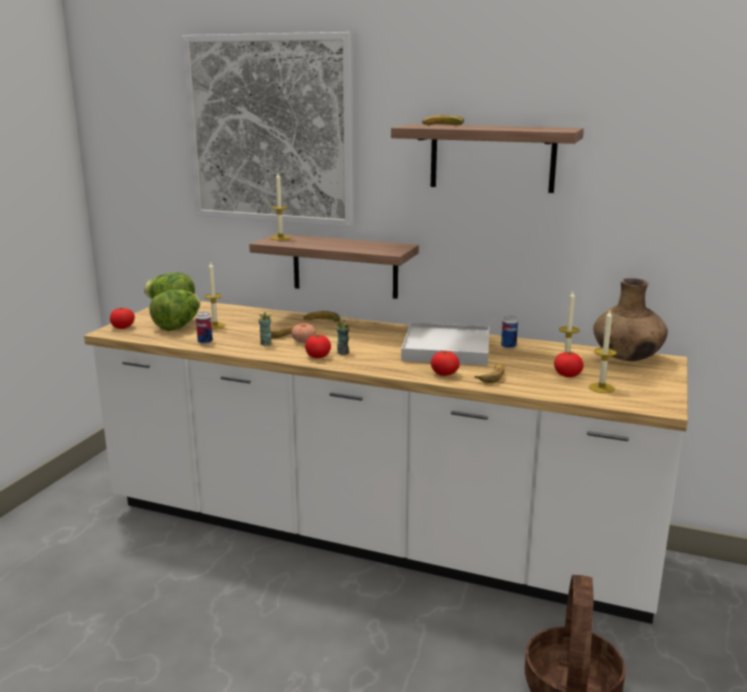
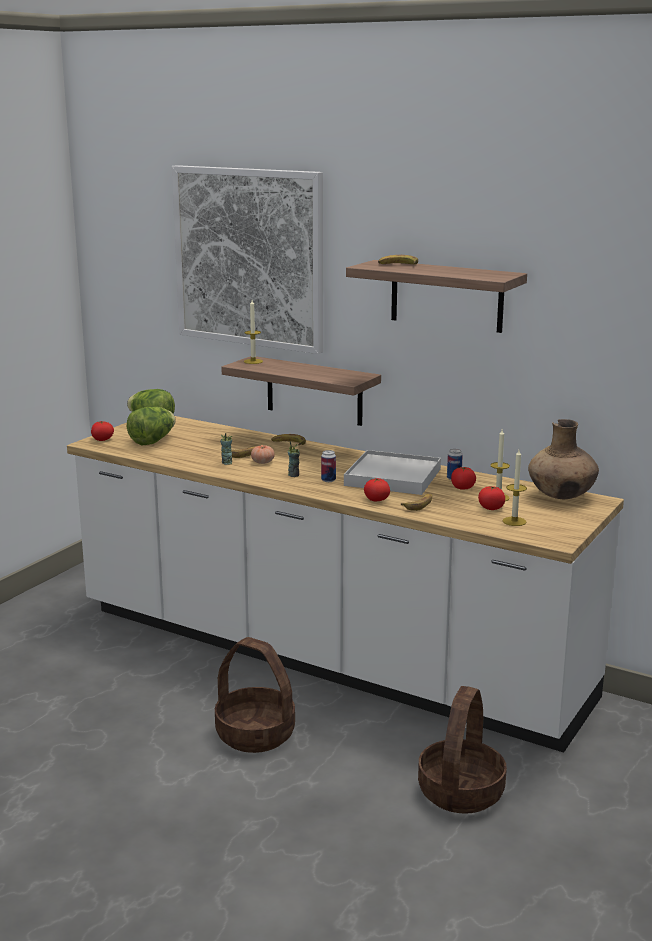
camera: 10 degrees right, 0 degrees up
can [196,312,213,344] -> can moved to [321,450,336,482]
candle [204,262,225,329] -> none
tomato [305,335,331,358] -> tomato moved to [451,467,476,490]
none -> basket [215,637,295,753]

